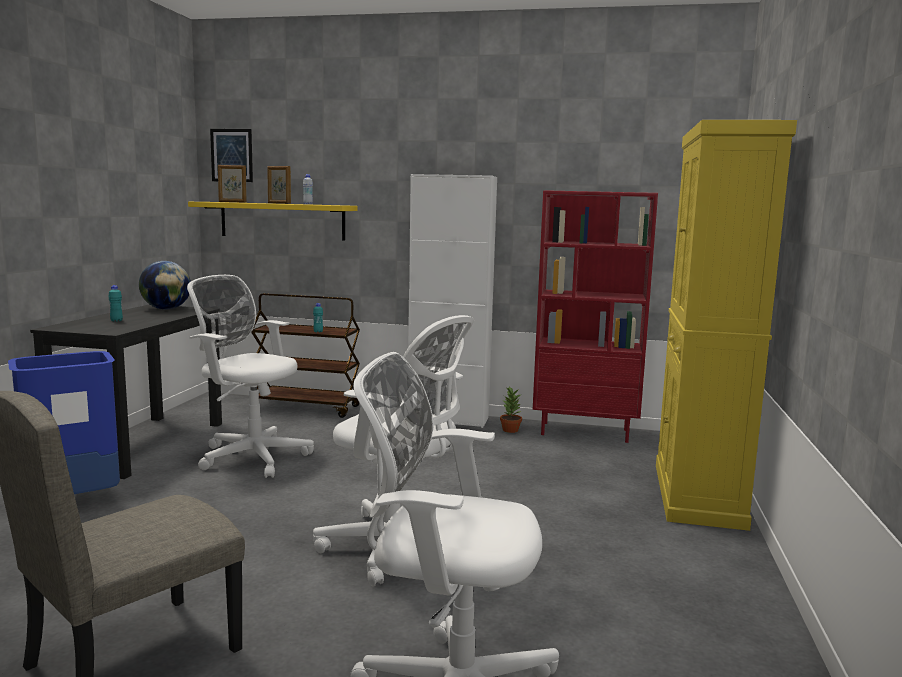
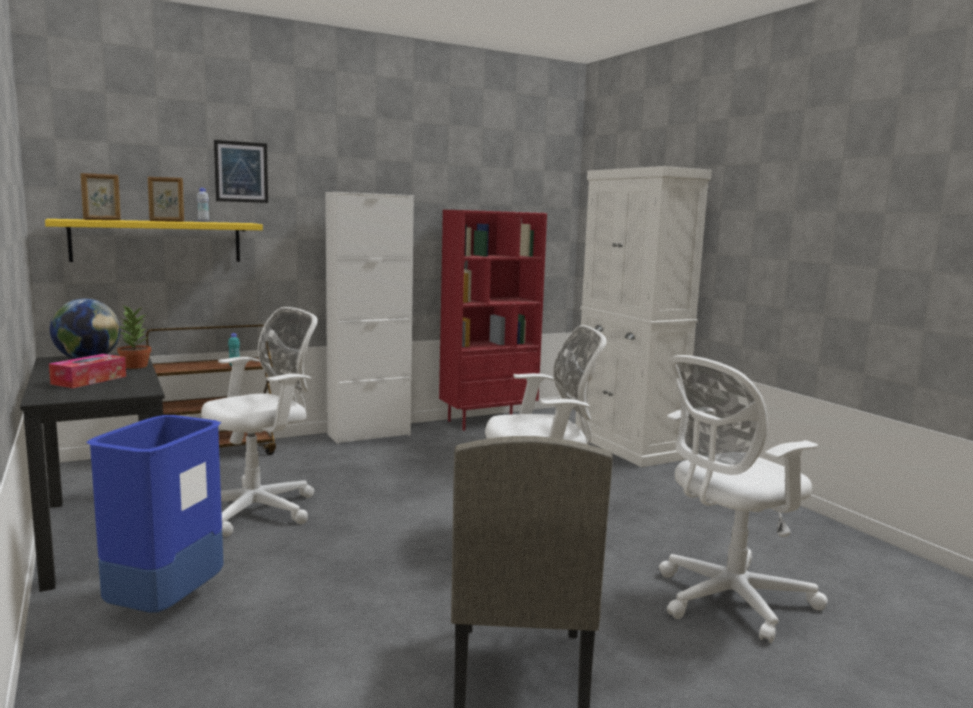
camera: 40 degrees left, 0 degrees up
turquoise bottle [109,285,123,322] -> tissue box [49,354,126,388]
white office chair [187,275,314,478] -> white office chair turned 150 degrees clockwise [201,307,318,537]
picture [210,129,253,182] -> picture moved to [214,140,268,203]
potted plant [500,386,522,433] -> potted plant moved to [117,306,151,369]
yellow cabinet [656,120,797,531] -> white cabinet [575,166,712,467]

